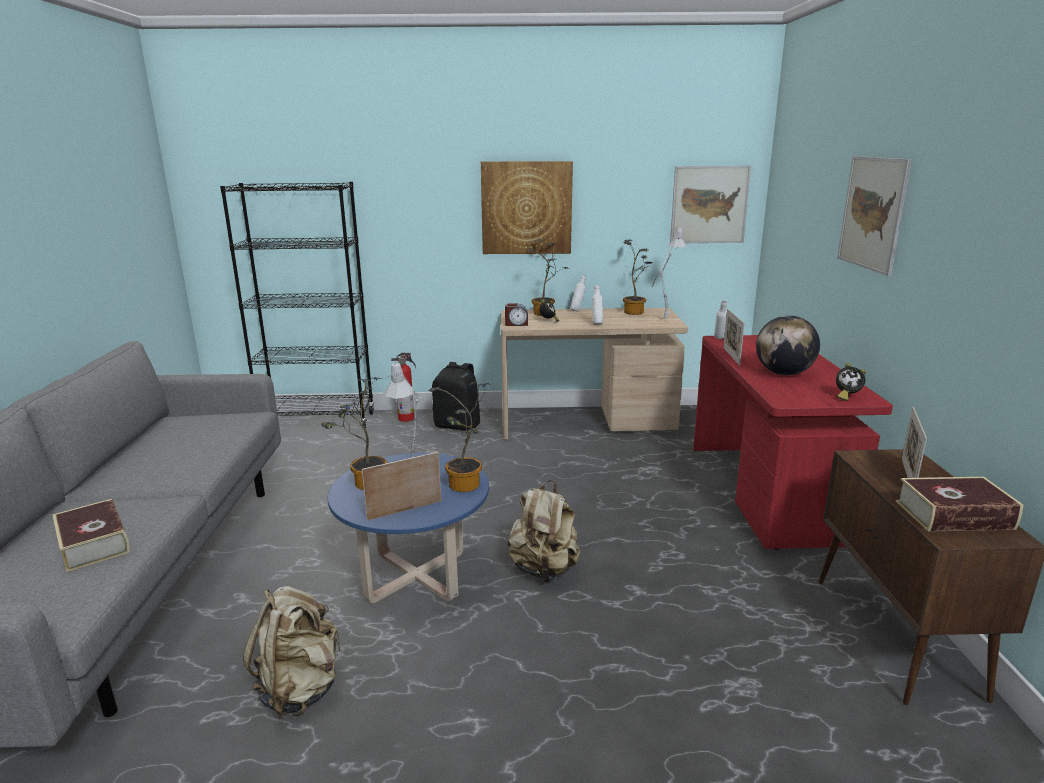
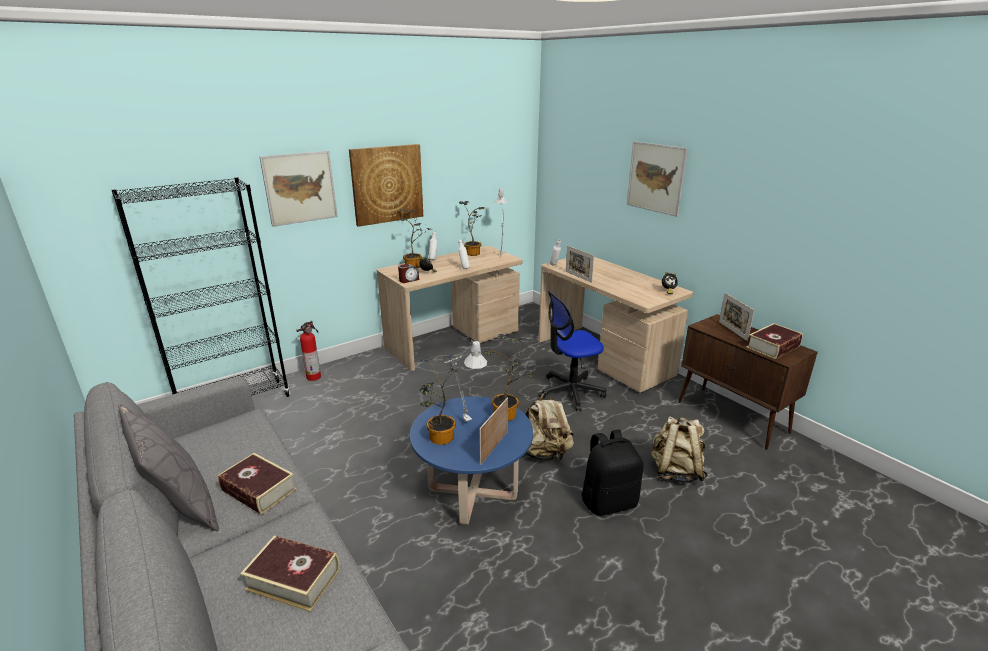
camera: 35 degrees left, 5 degrees up
beige backpack [243,586,341,718] -> beige backpack moved to [651,416,708,483]
black backpack [432,362,480,431] -> black backpack moved to [581,430,644,516]
picture [670,166,751,243] -> picture moved to [259,151,338,227]
red desk [693,335,893,550] -> beige desk [539,257,693,392]
globe [756,315,820,375] -> none
none -> grey pillow [118,404,219,531]
none -> book [218,453,296,515]
none -> office chair [539,291,606,411]

